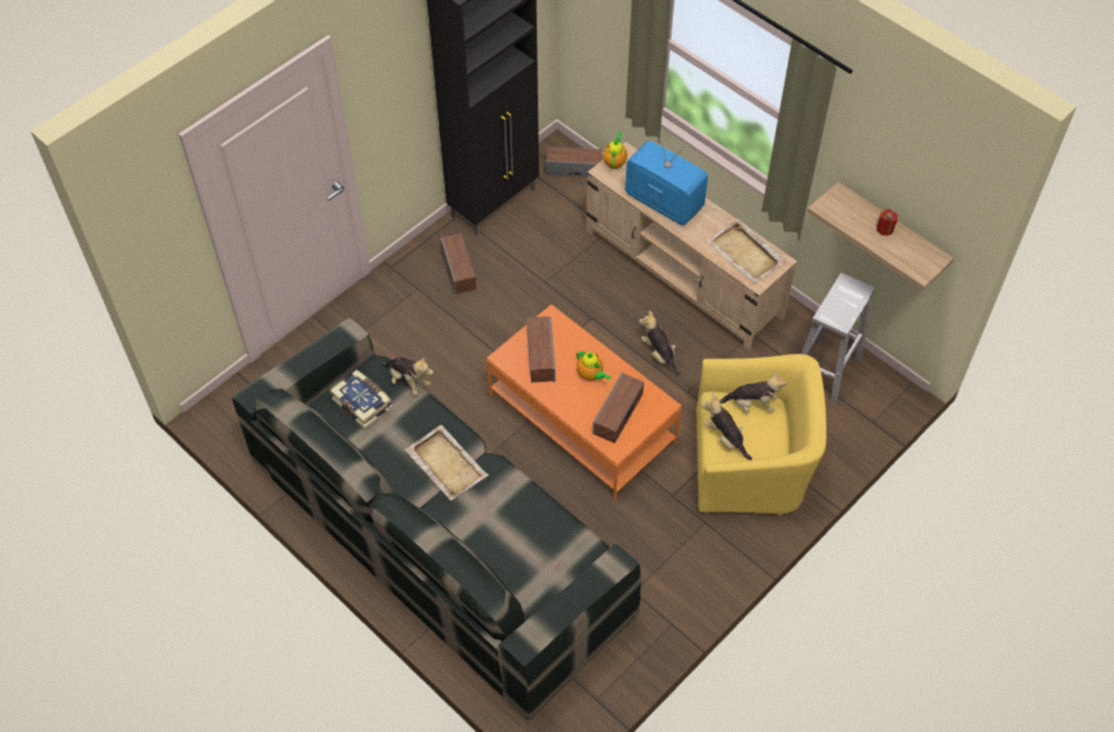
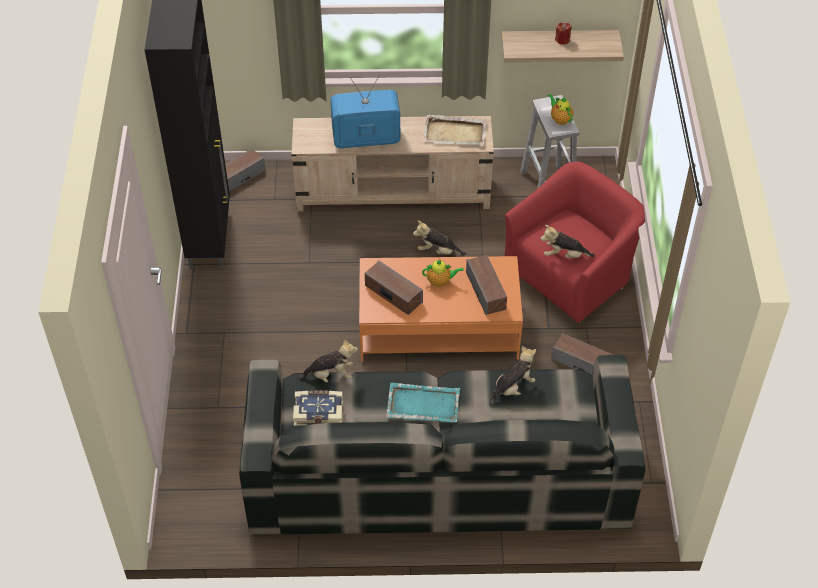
camera: 45 degrees left, 5 degrees down
beige tray [405,425,489,501] -> turquoise tray [386,382,460,423]
speaker [440,233,476,294] -> speaker moved to [551,333,613,375]
teapot [603,132,627,169] -> teapot moved to [548,94,573,125]
yellow armchair [696,354,827,516] -> red armchair [504,161,645,323]
plush toy [720,371,787,413] -> plush toy moved to [489,346,536,407]

